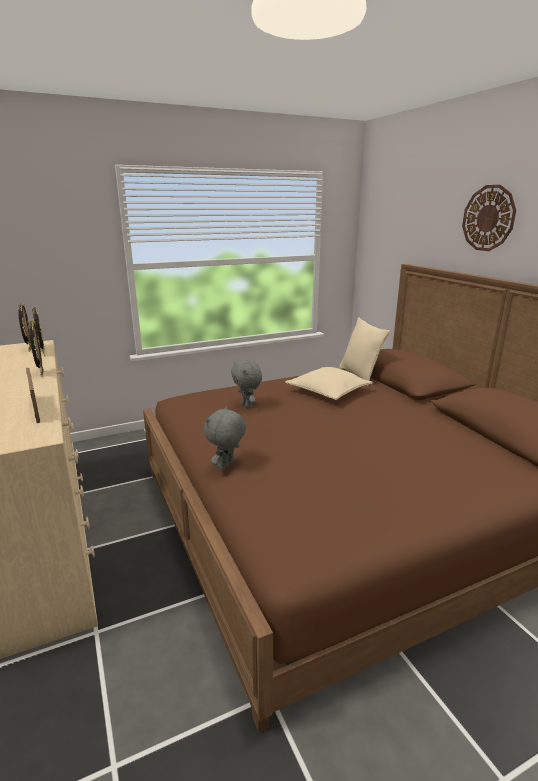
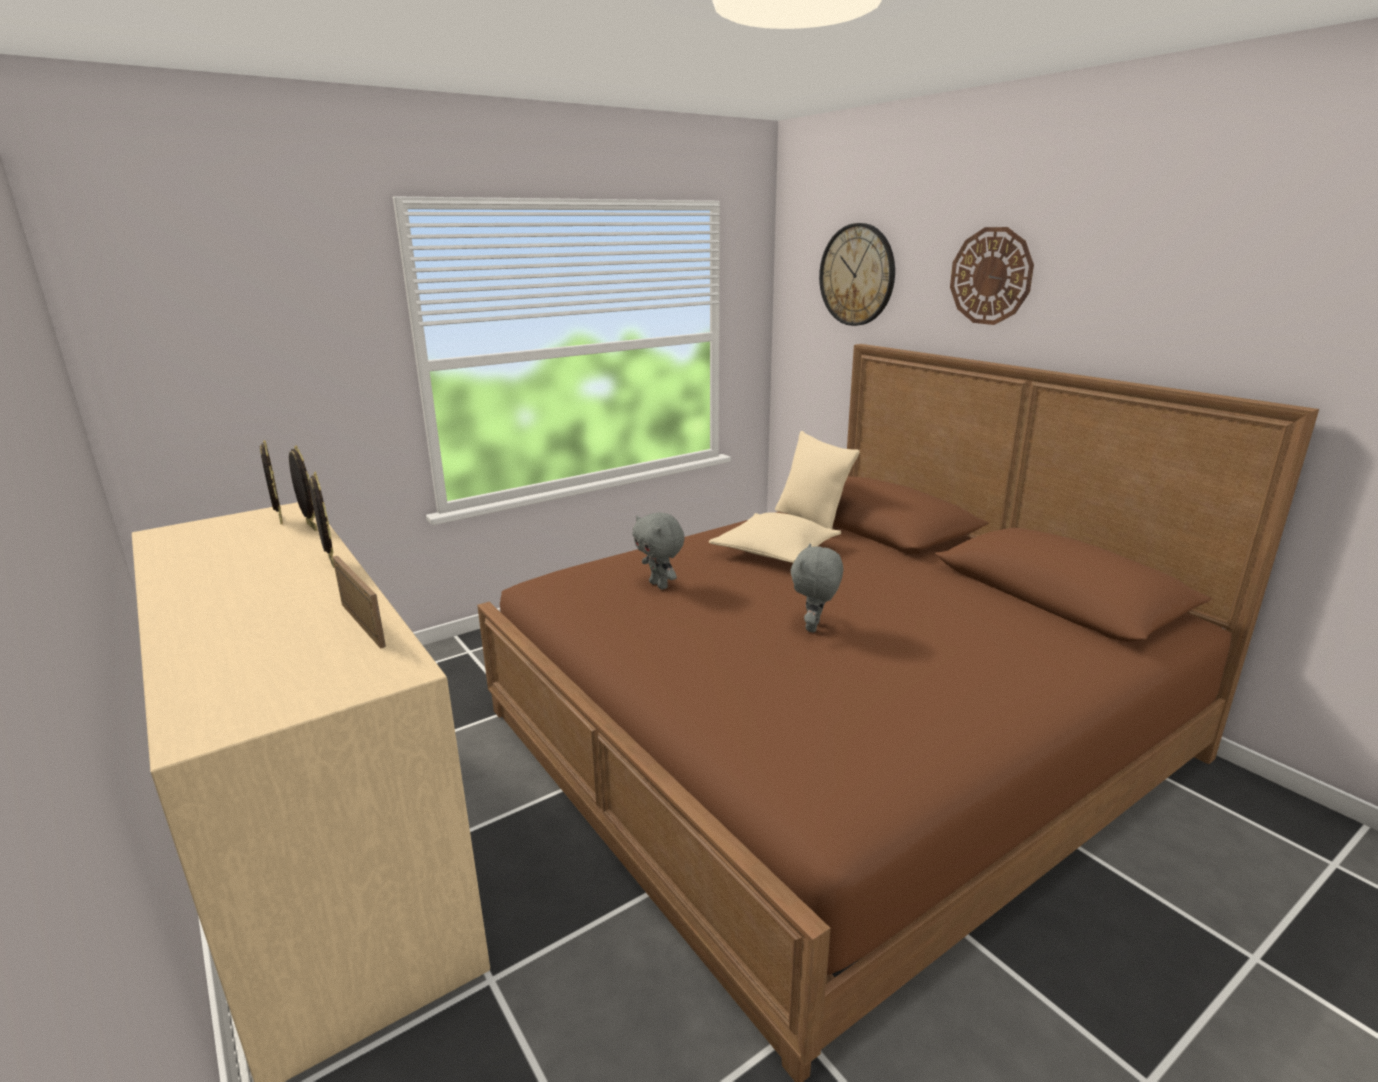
camera: 10 degrees left, 0 degrees up
grey plush toy [204,407,246,470] -> grey plush toy moved to [791,543,843,633]
none -> wall clock [819,223,895,326]

